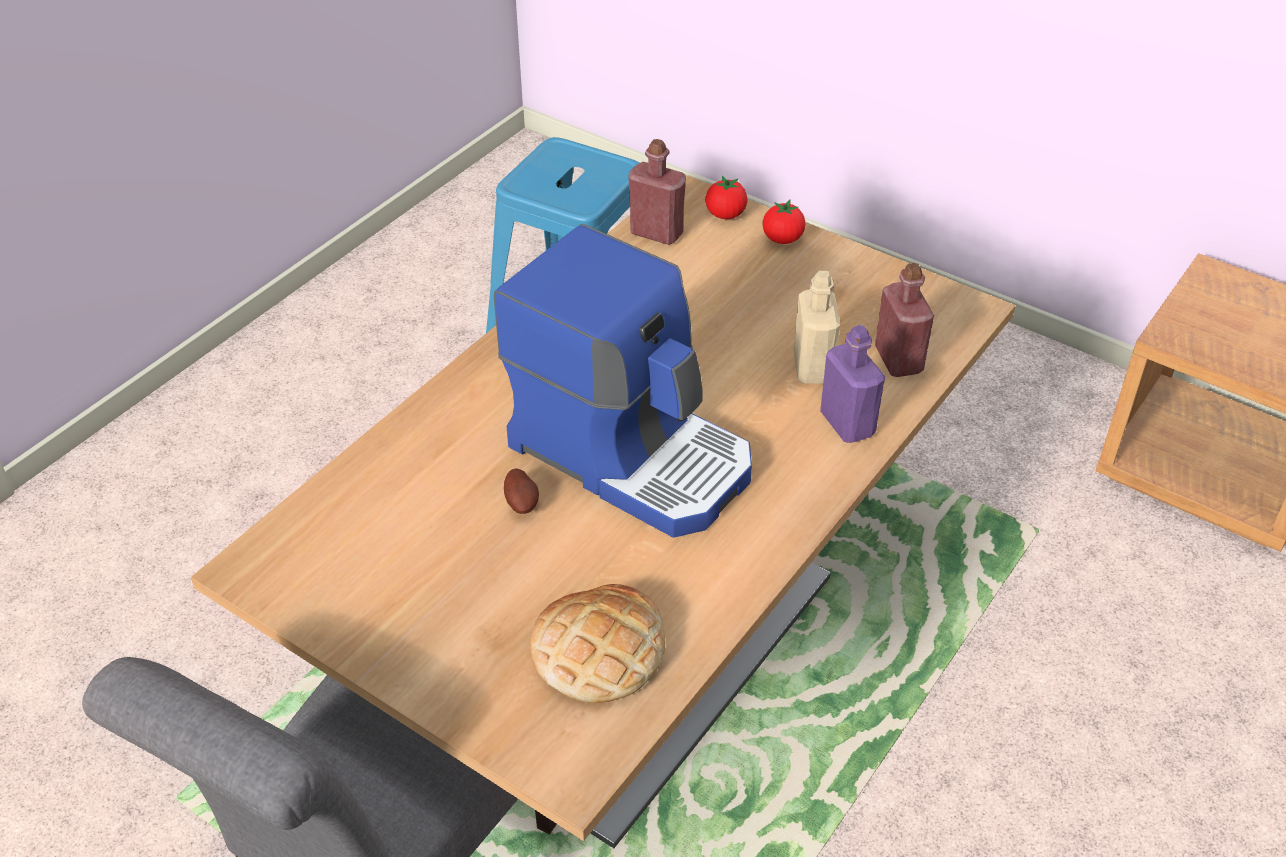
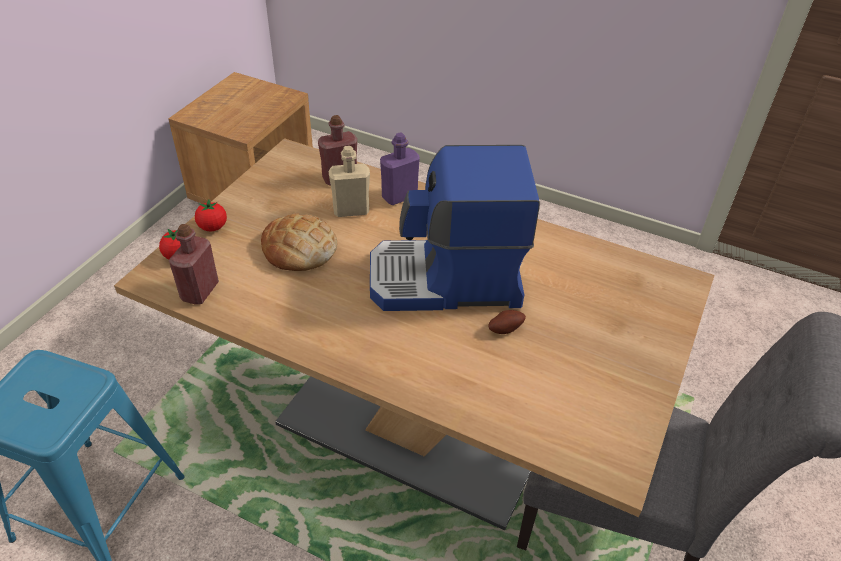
camera: 100 degrees left, 0 degrees up
coffee machine [494,224,752,538] -> coffee machine turned 120 degrees counterclockwise [370,145,540,311]
bread [530,584,665,703] -> bread moved to [261,213,337,271]

